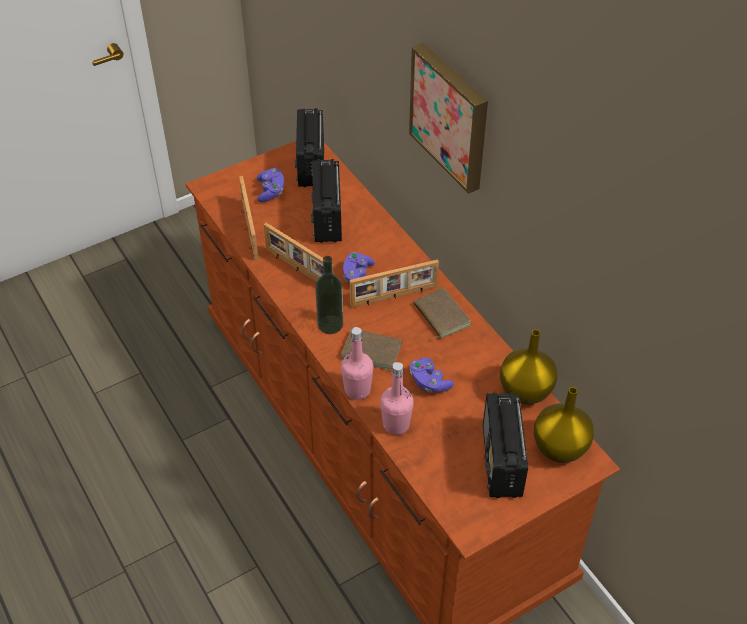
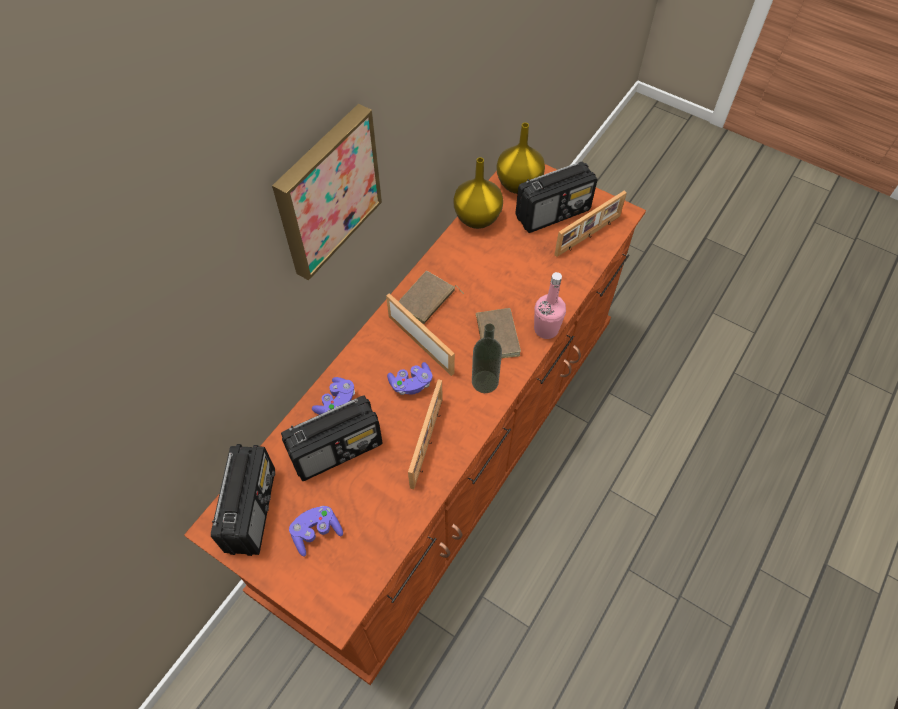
camera: 115 degrees left, 10 degrees up
picture frame [239,176,258,260] -> picture frame moved to [554,191,627,257]
radio [295,108,324,187] -> radio turned 60 degrees counterclockwise [211,444,275,556]
pink bottle [380,362,414,435] -> none
purple game controller [410,358,454,393] -> purple game controller moved to [312,377,355,415]

